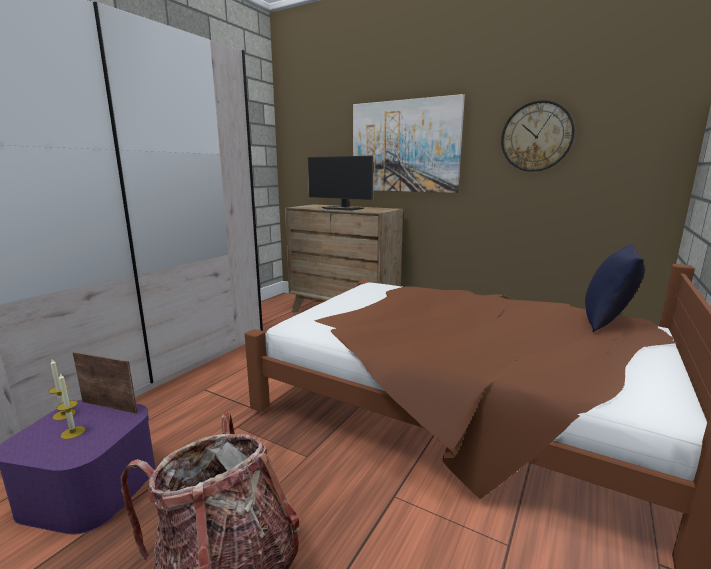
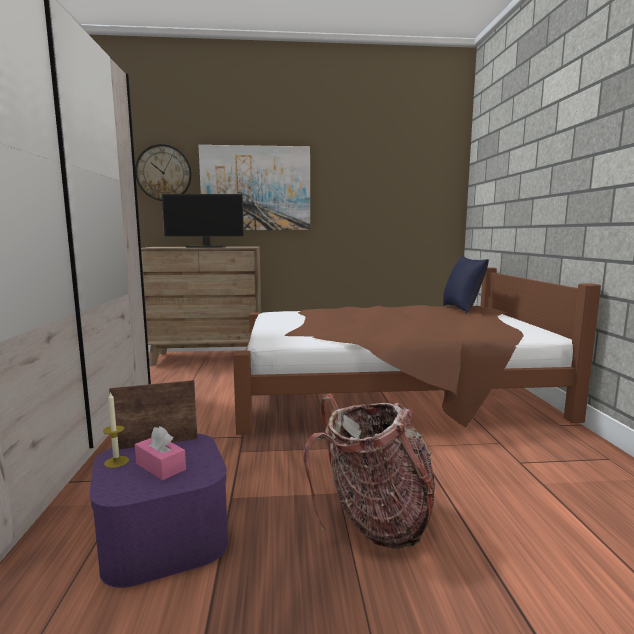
camera: 35 degrees left, 5 degrees down
candle [56,373,85,439] -> pink tissue box [135,426,186,481]
wall clock [501,100,574,172] -> wall clock moved to [135,144,192,201]

